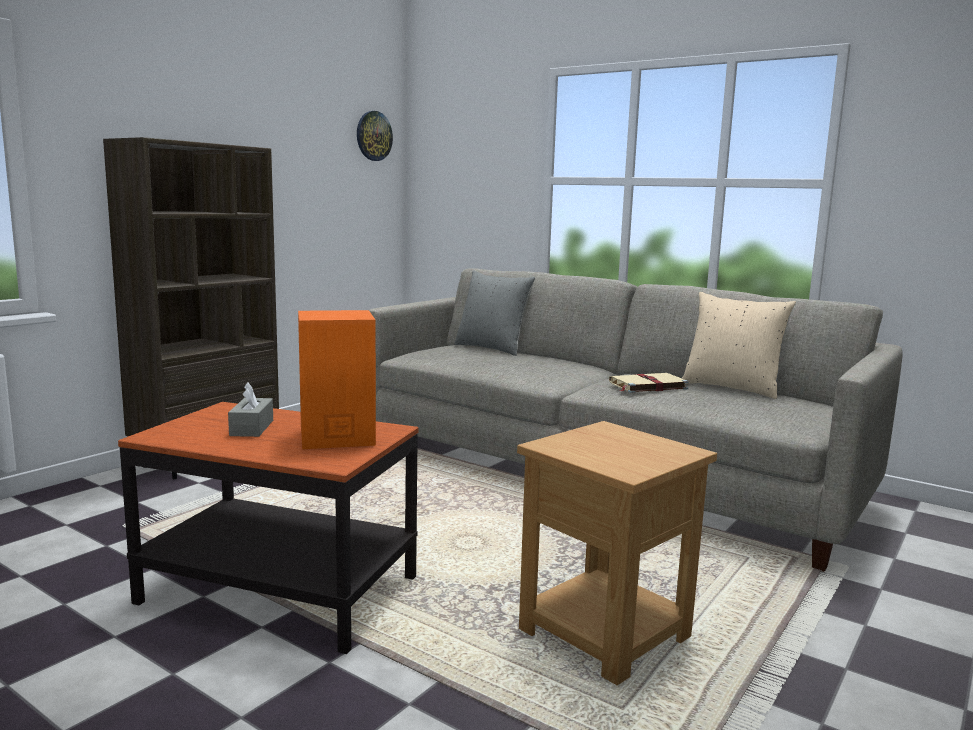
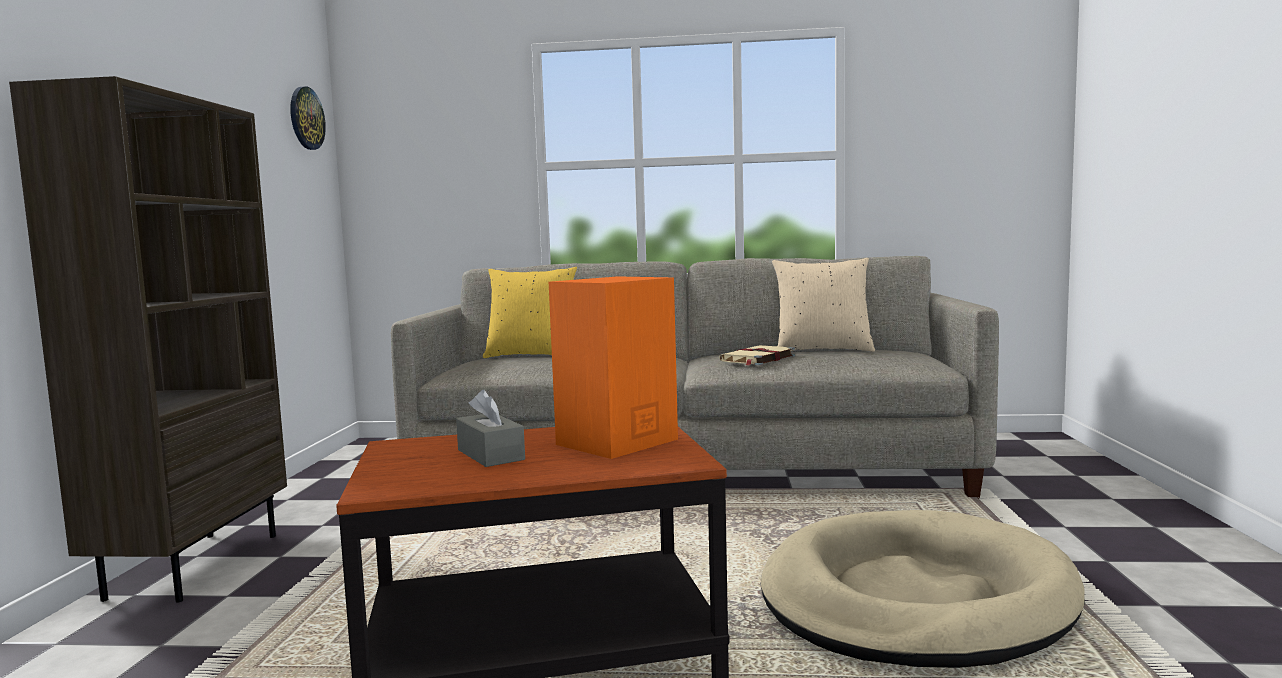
camera: 30 degrees left, 5 degrees down
grey pillow [454,270,535,356] -> yellow pillow [483,267,577,358]
brown side table [517,421,717,686] -> beige dog bed [761,510,1085,668]

